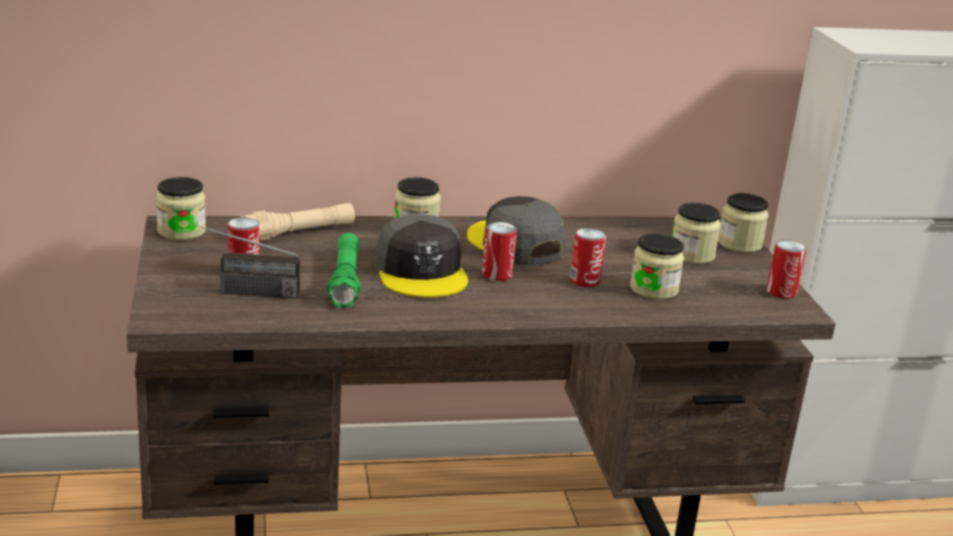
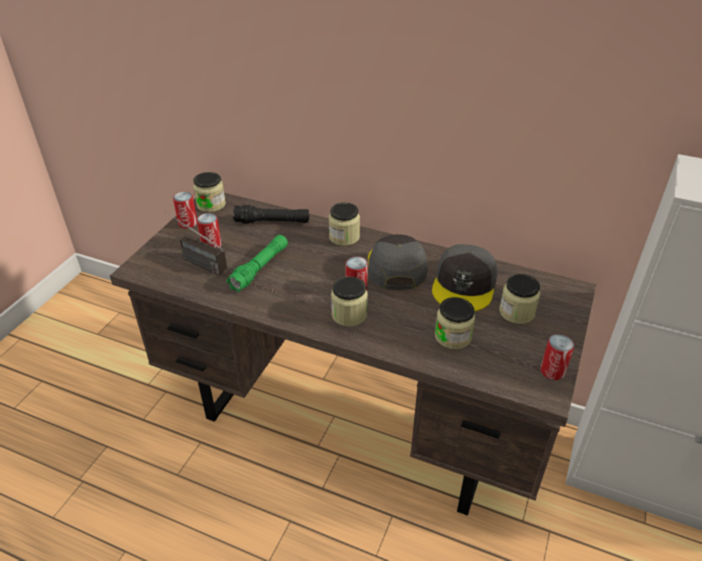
camera: 35 degrees right, 15 degrees up
beige flashlight [240,203,355,241] -> black flashlight [233,205,309,224]
grey cap [375,214,468,298] -> grey cap moved to [432,244,498,311]
can [570,228,606,287] -> can moved to [173,192,197,228]
jar [718,193,769,253] -> jar moved to [331,276,368,327]

